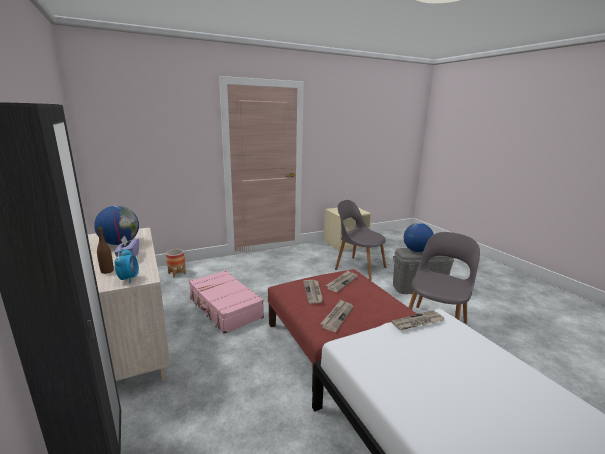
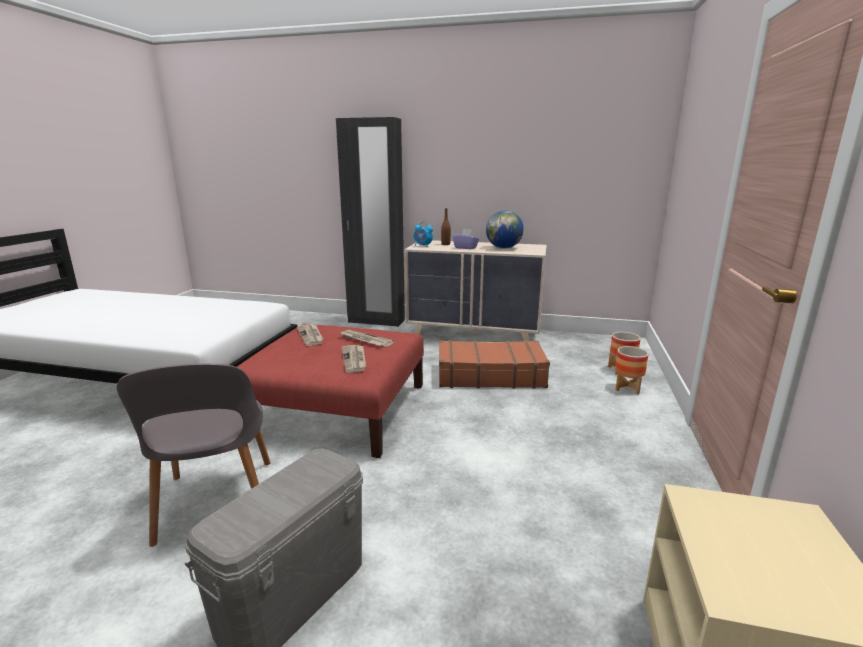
camera: 130 degrees right, 0 degrees up
pink suitcase [189,270,264,334] -> brown suitcase [439,340,550,389]
grey chair [335,200,386,281] -> none
newspaper [391,310,444,330] -> none
globe [404,223,434,252] -> none
none -> planter [615,346,649,394]

